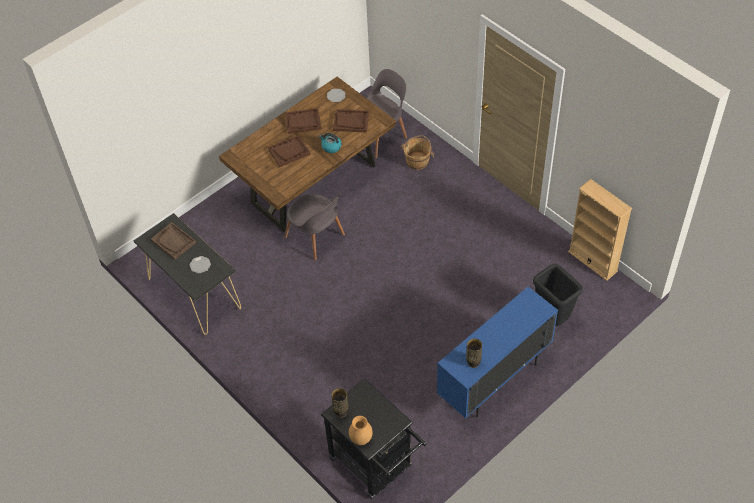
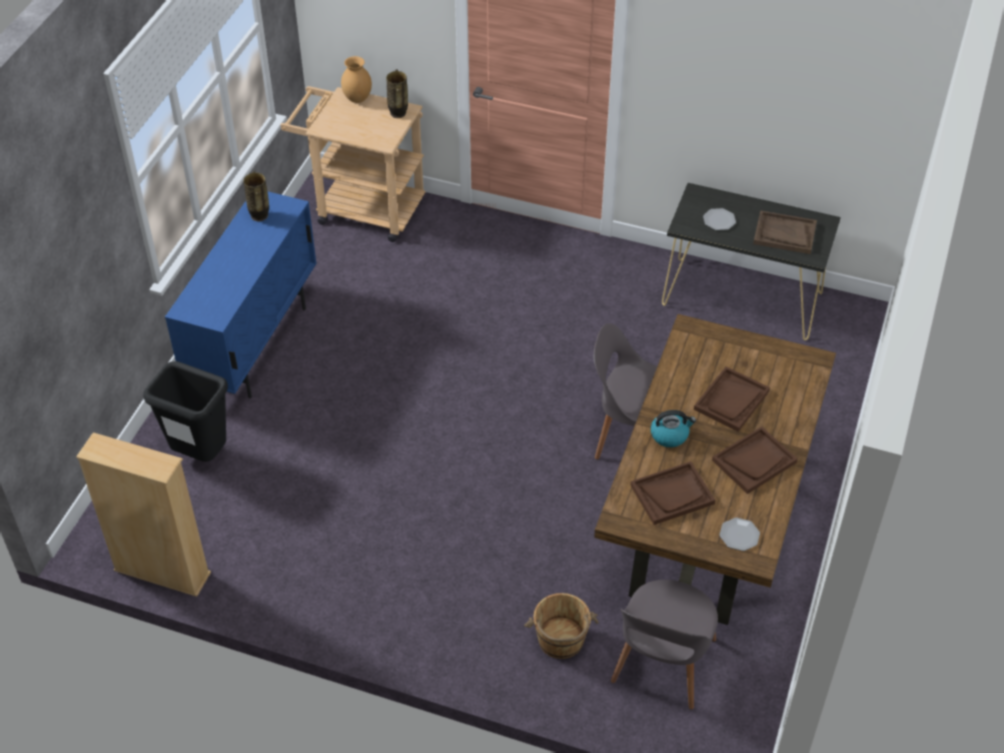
camera: 150 degrees right, 5 degrees down
black cart [321,378,426,500] -> beige cart [280,86,426,242]

